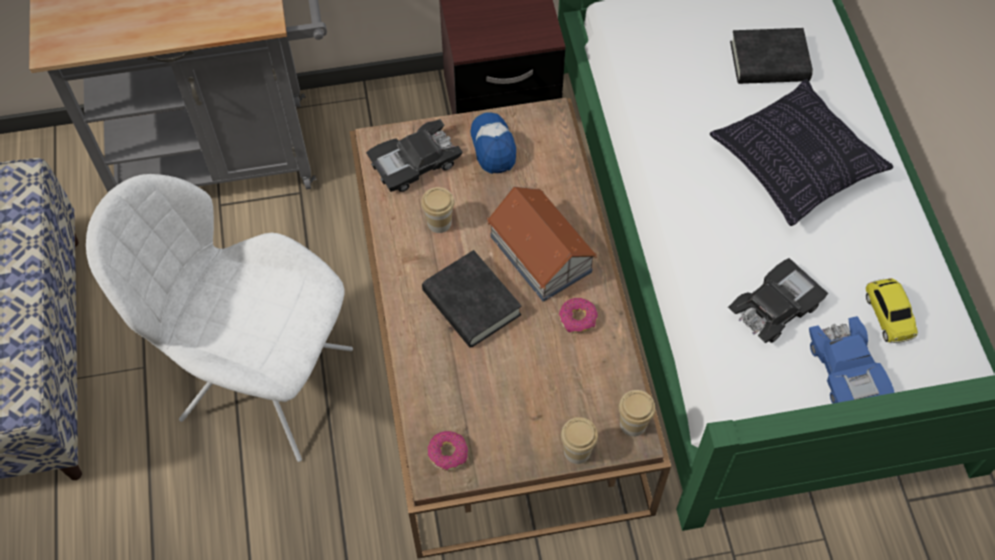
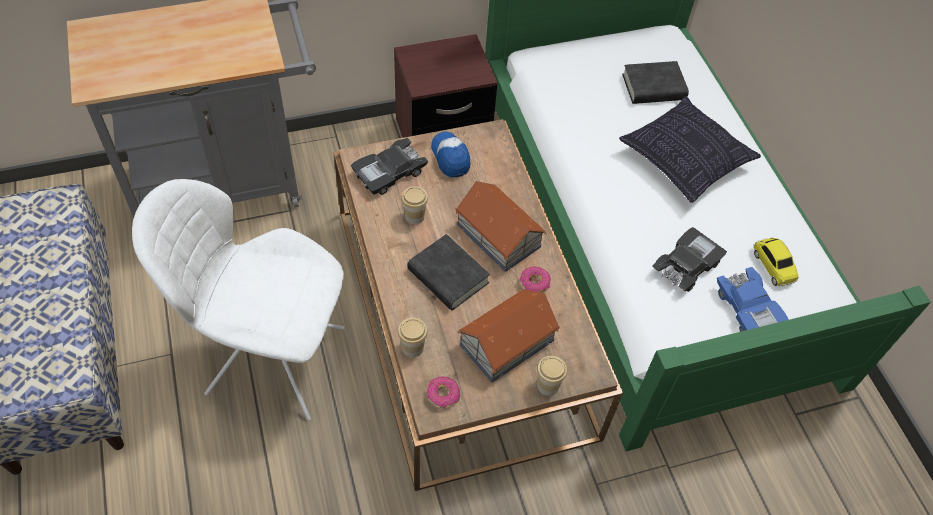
camera: 10 degrees left, 5 degrees down
cup [619,390,655,437] -> cup moved to [398,318,428,358]
none -> toy house [458,289,560,383]

